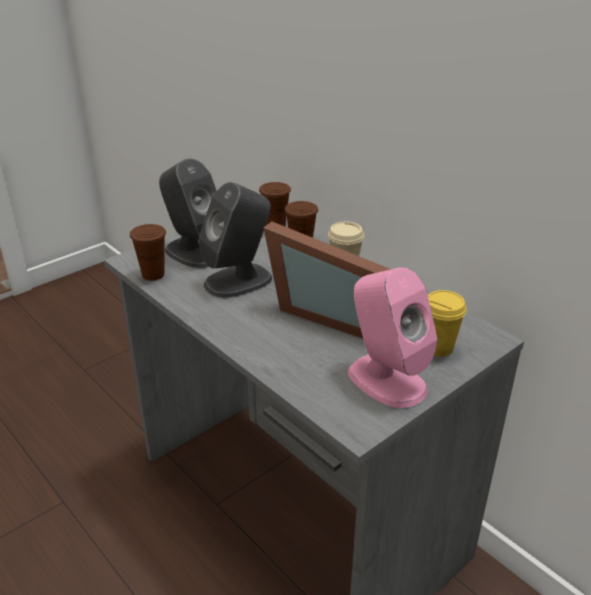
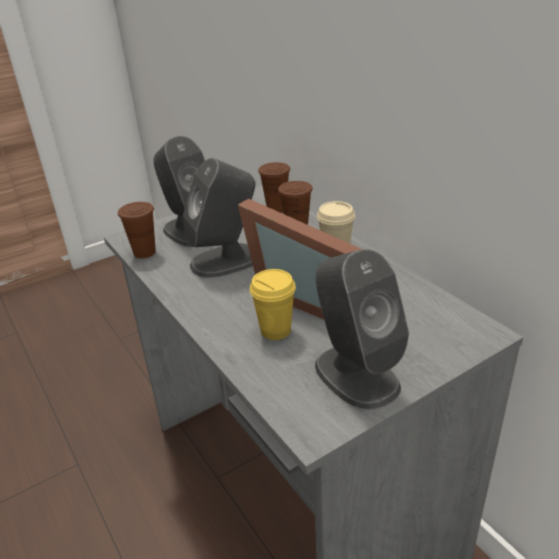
camera: 10 degrees right, 0 degrees up
pink speaker [348,267,438,408] -> grey speaker [315,249,409,410]
yellow cup [428,290,466,357] -> yellow cup moved to [250,269,296,340]

